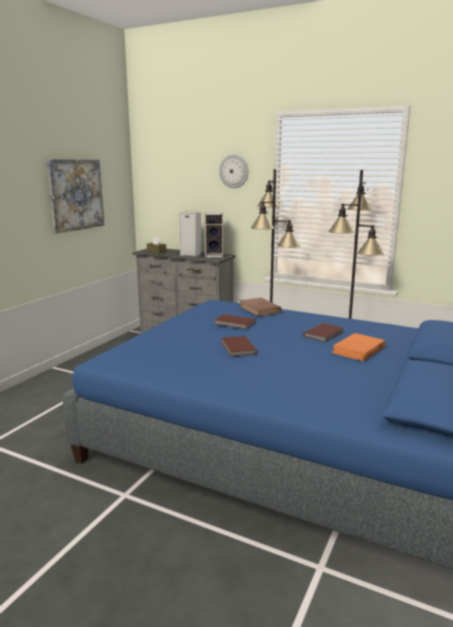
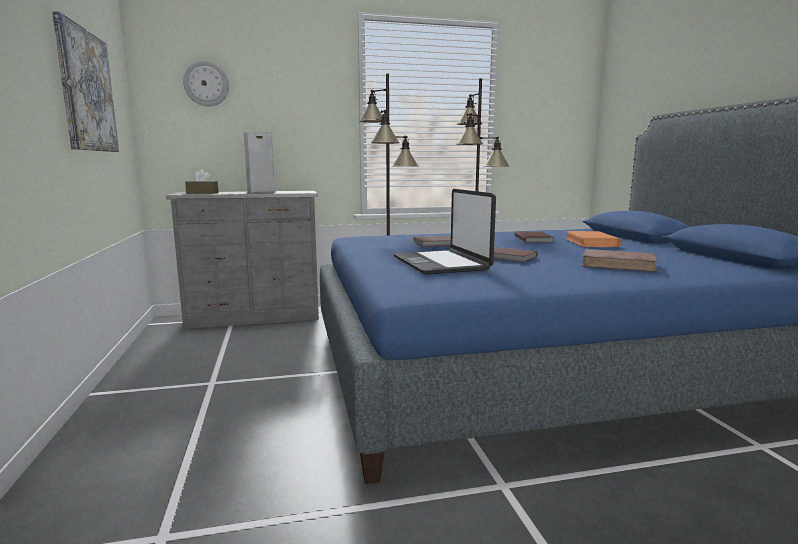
camera: 40 degrees left, 5 degrees down
speaker [204,212,223,258] -> none
wall clock [219,154,249,188] -> wall clock moved to [183,61,229,107]
brown book [240,298,282,316] -> brown book moved to [582,249,658,272]
none -> laptop [394,189,496,275]

